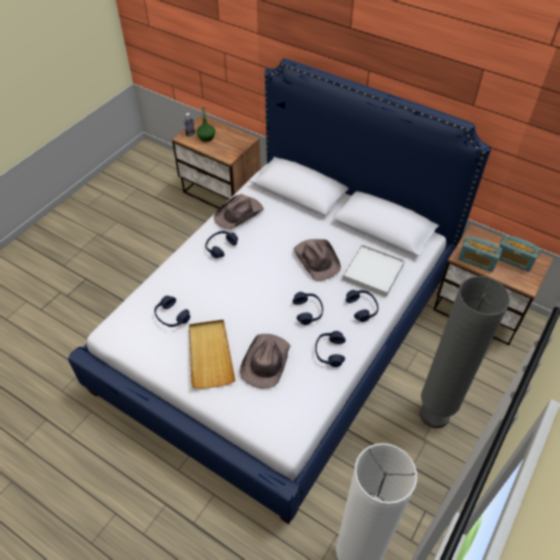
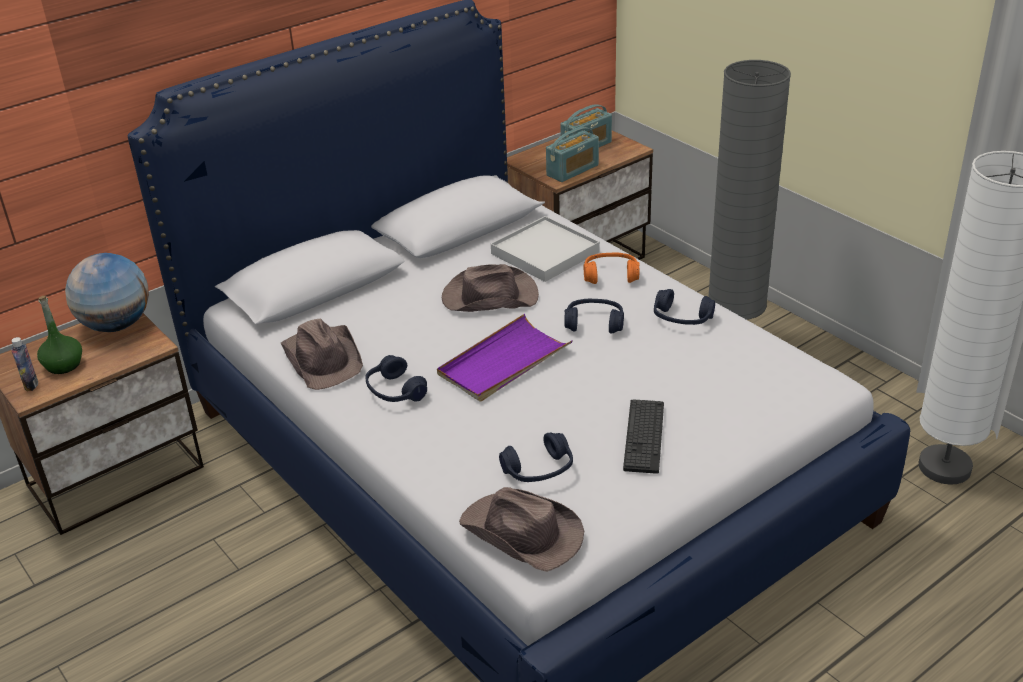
camera: 70 degrees left, 15 degrees down
beige tray [189,319,235,389] -> keyboard [623,399,664,474]
brown hat [240,334,291,388] -> brown hat moved to [459,487,584,572]
blue headphones [346,290,379,322] -> orange headphones [584,253,640,284]
none -> globe [65,253,149,332]
none -> purple tray [437,314,573,402]

